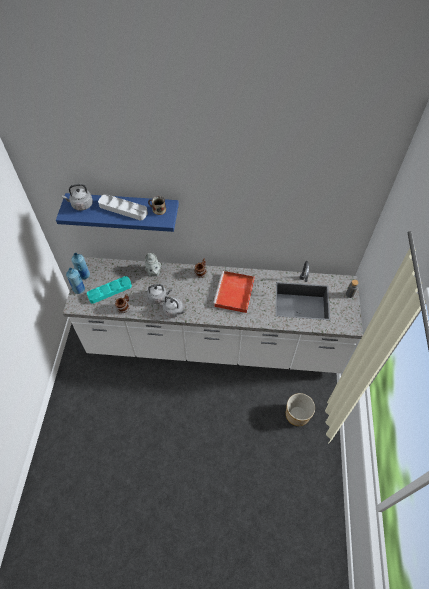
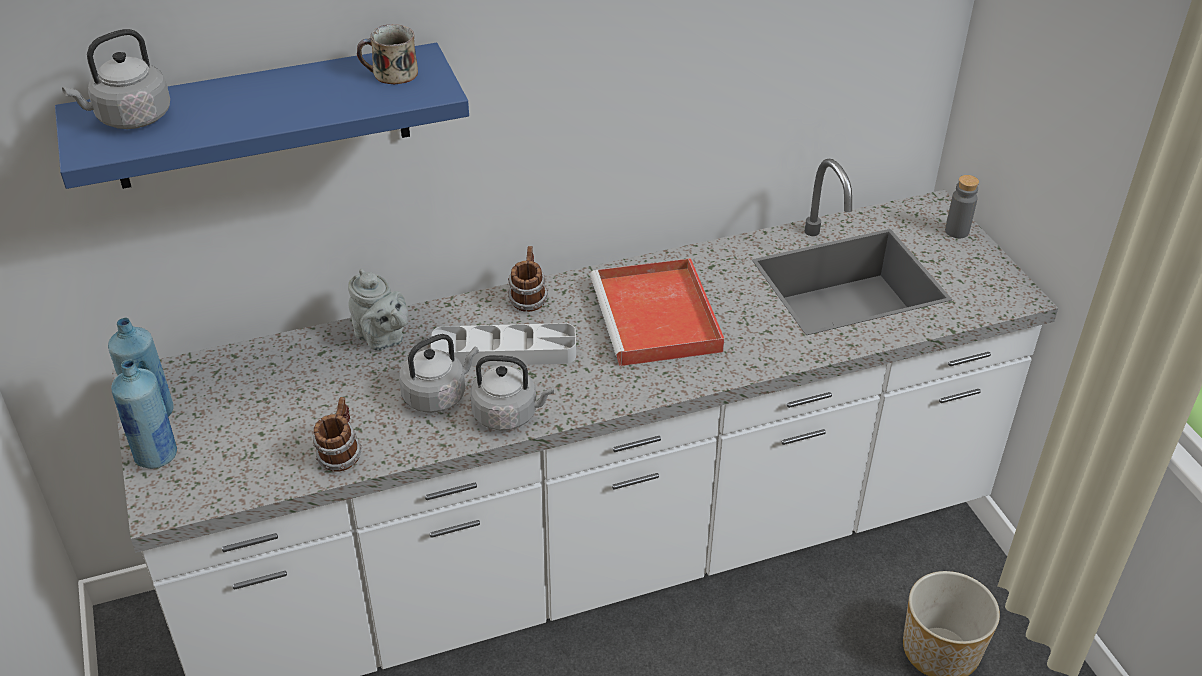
camera: 25 degrees left, 15 degrees down
turquoise tray [87,276,132,304] -> none
grey tray [98,194,148,220] -> grey tray moved to [431,323,576,366]

